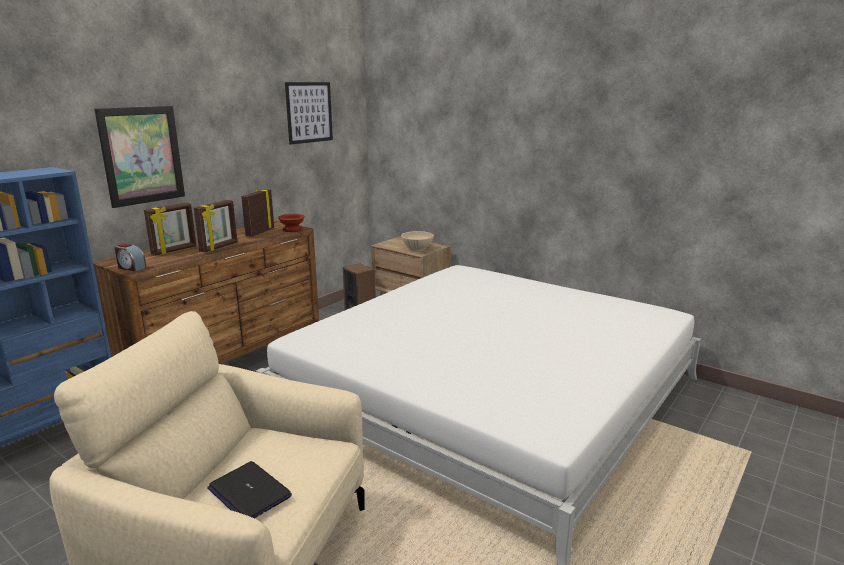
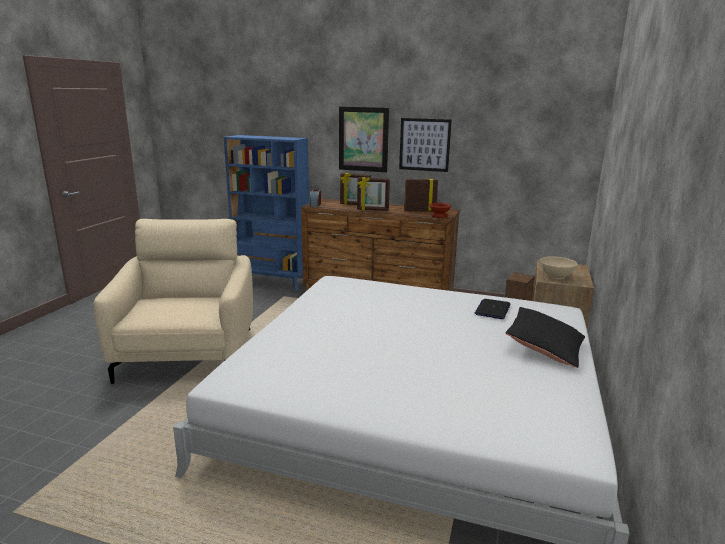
camera: 70 degrees right, 0 degrees up
laptop [207,461,292,519] -> laptop moved to [474,299,510,319]
picture [285,82,333,145] -> picture moved to [399,118,452,172]
none -> black pillow [506,307,585,368]

